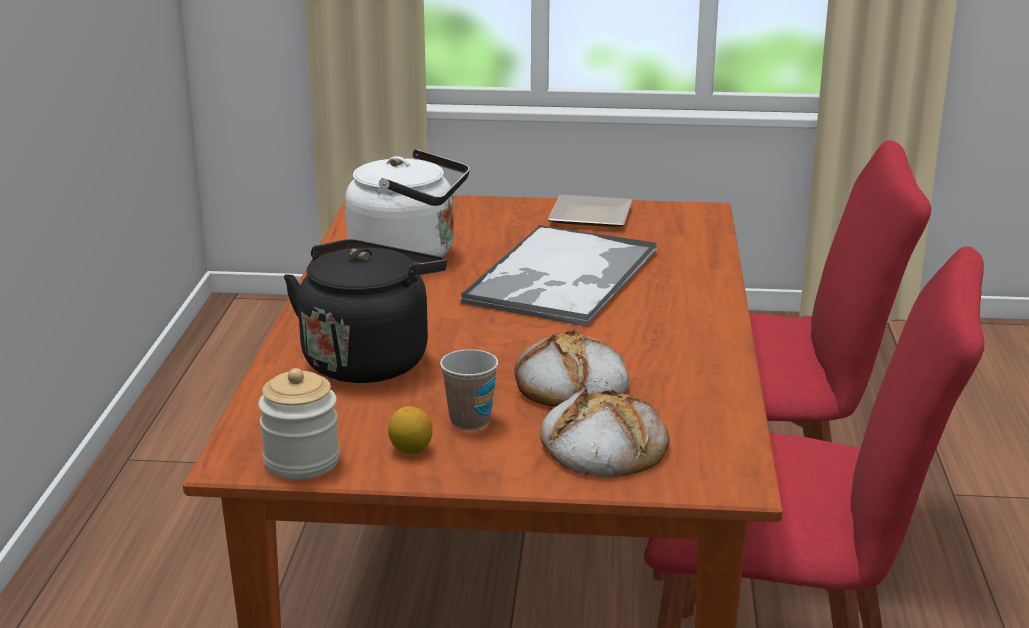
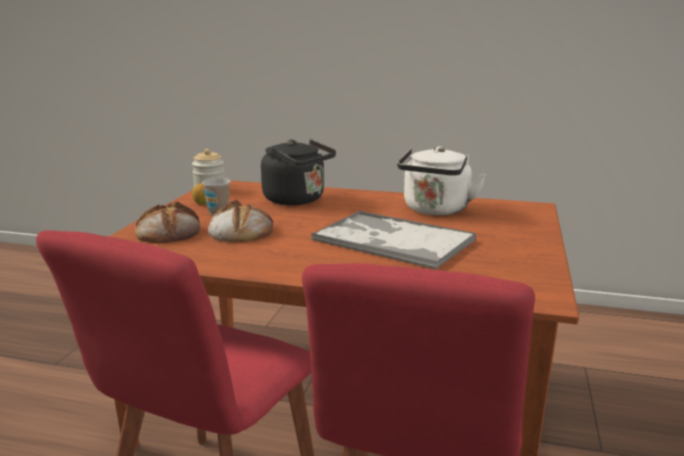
camera: 100 degrees right, 5 degrees down
plate [548,195,632,227] -> none

